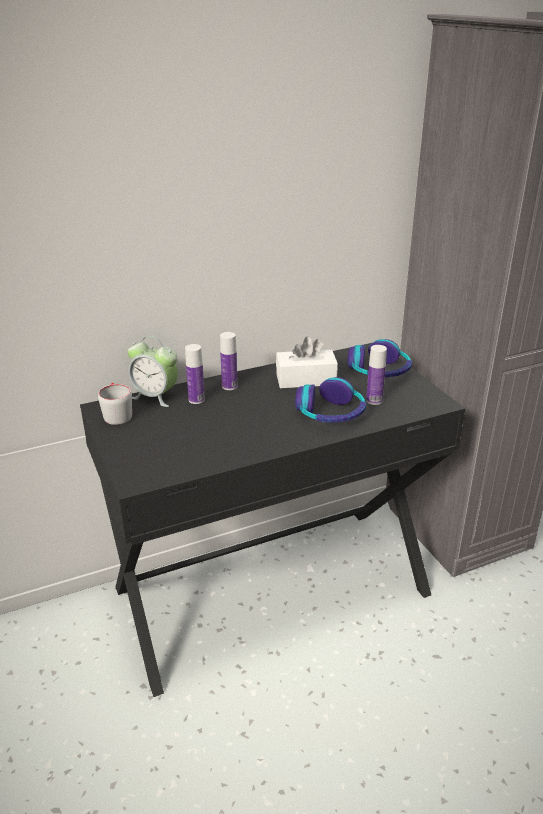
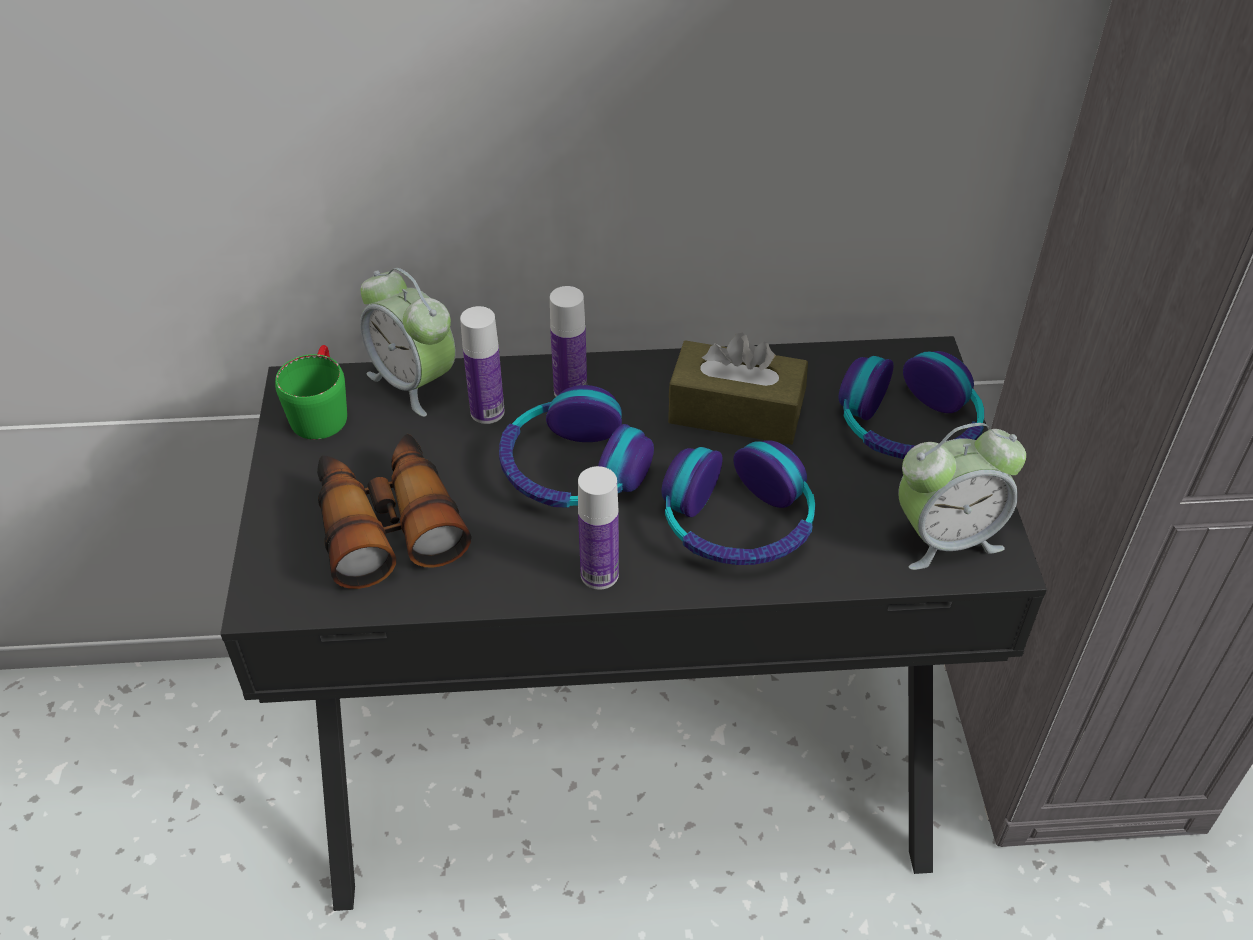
camera: 20 degrees right, 15 degrees up
grey mug [98,383,132,425] -> green mug [275,345,347,440]
white tissue box [276,336,338,388] -> brown tissue box [668,333,808,445]
bottle [366,345,387,405] -> bottle moved to [578,466,619,590]
none -> binoculars [317,434,471,589]
none -> headphones [499,385,654,508]
none -> alarm clock [898,423,1026,570]

